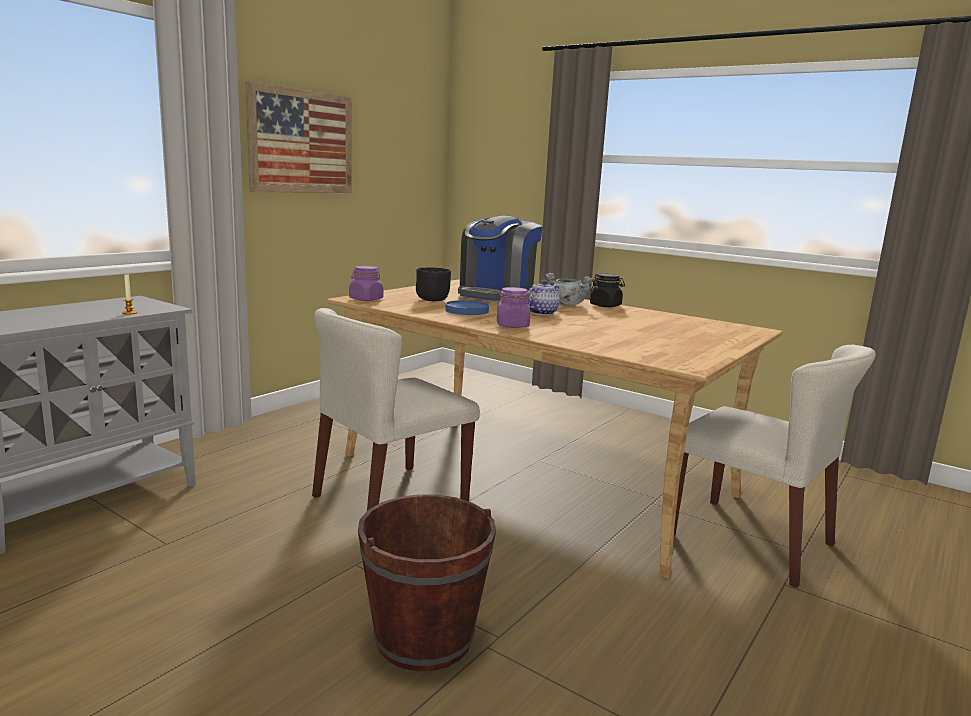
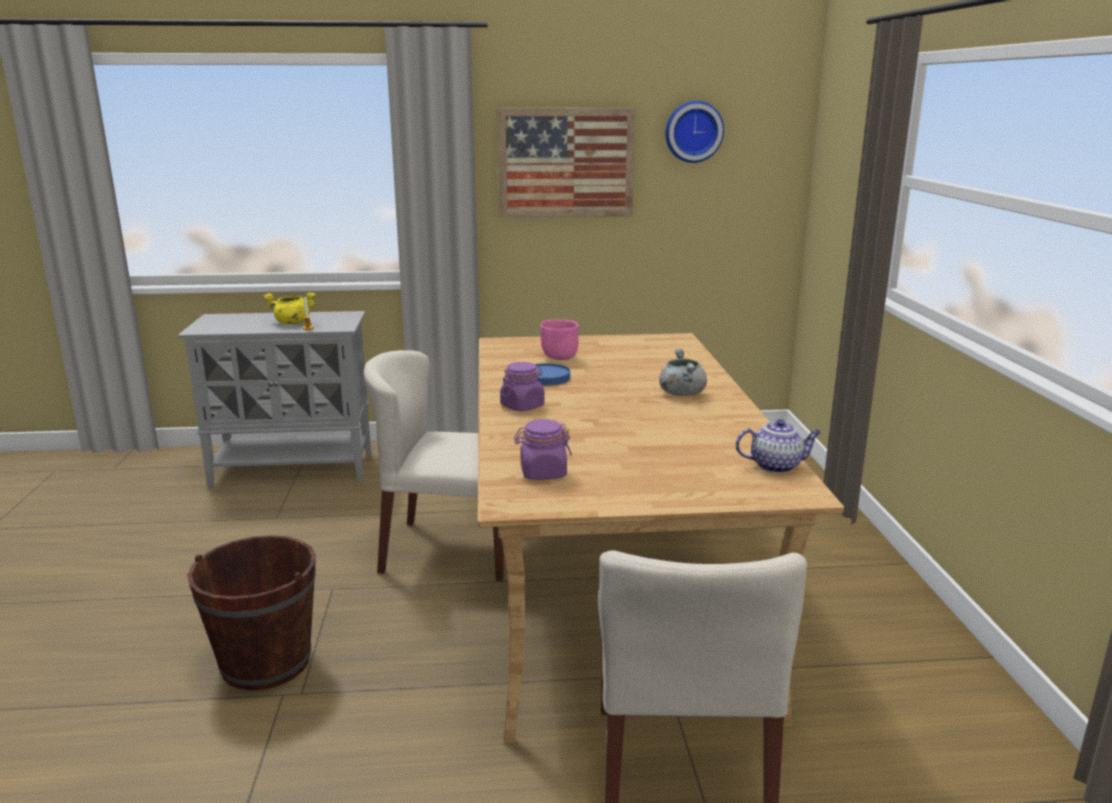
camera: 50 degrees right, 5 degrees up
purple jar [349,266,383,301] -> purple jar moved to [514,419,572,480]
black bowl [416,267,451,301] -> pink bowl [540,319,579,360]
coffee machine [458,216,543,301] -> none
teapot [527,280,560,315] -> teapot moved to [736,419,821,473]
black jar [590,273,625,307] -> none
none -> yellow cooking pot [263,292,316,324]
none -> wall clock [665,101,724,163]

